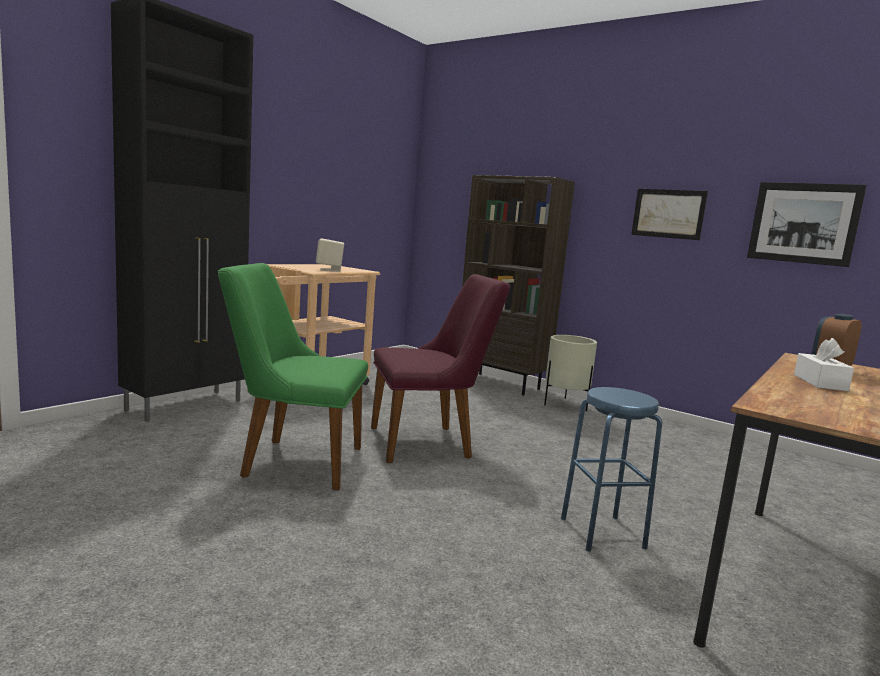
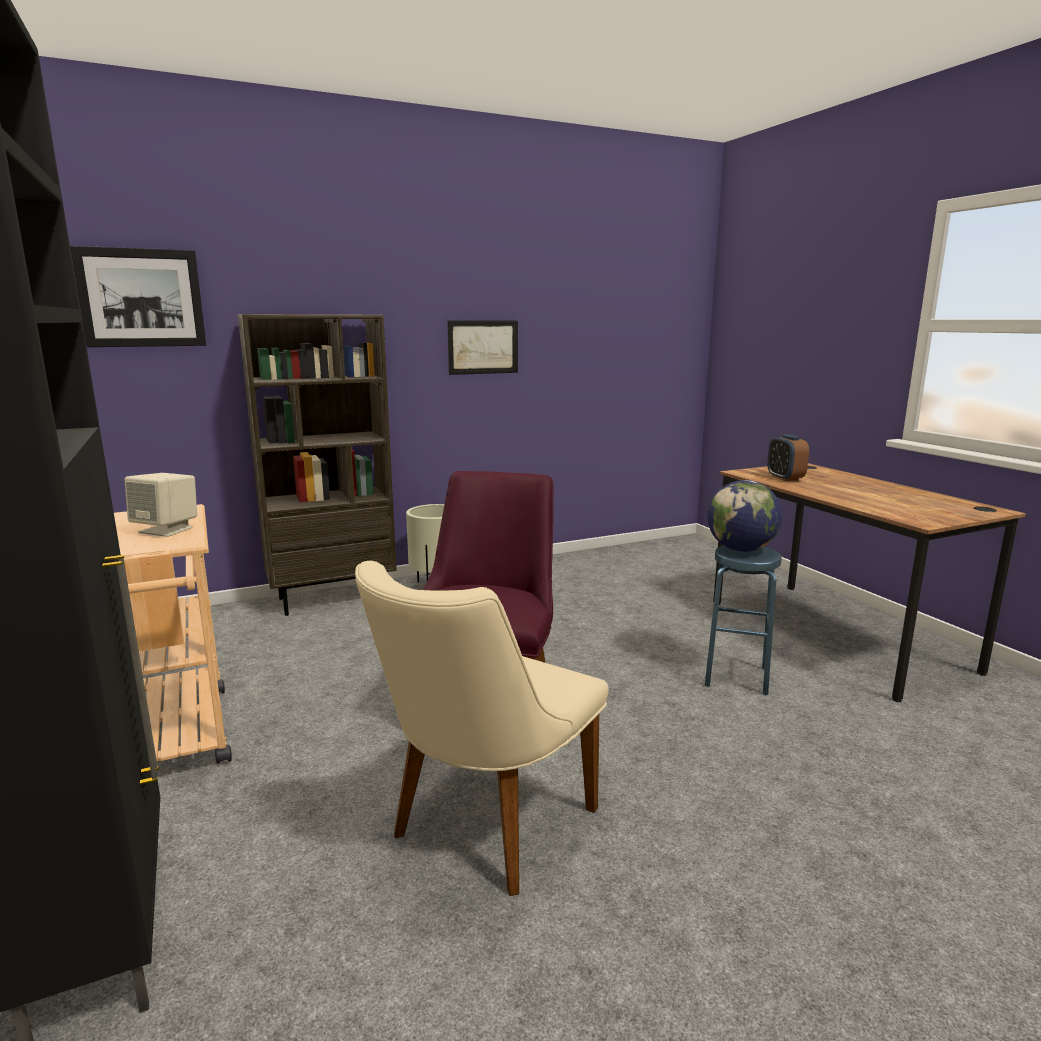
camera: 60 degrees left, 5 degrees up
green chair [218,263,368,490] -> beige chair [355,561,609,896]
picture [747,182,867,267] -> picture moved to [70,246,206,347]
white tissue box [794,338,854,391] -> none
none -> globe [707,480,782,552]

